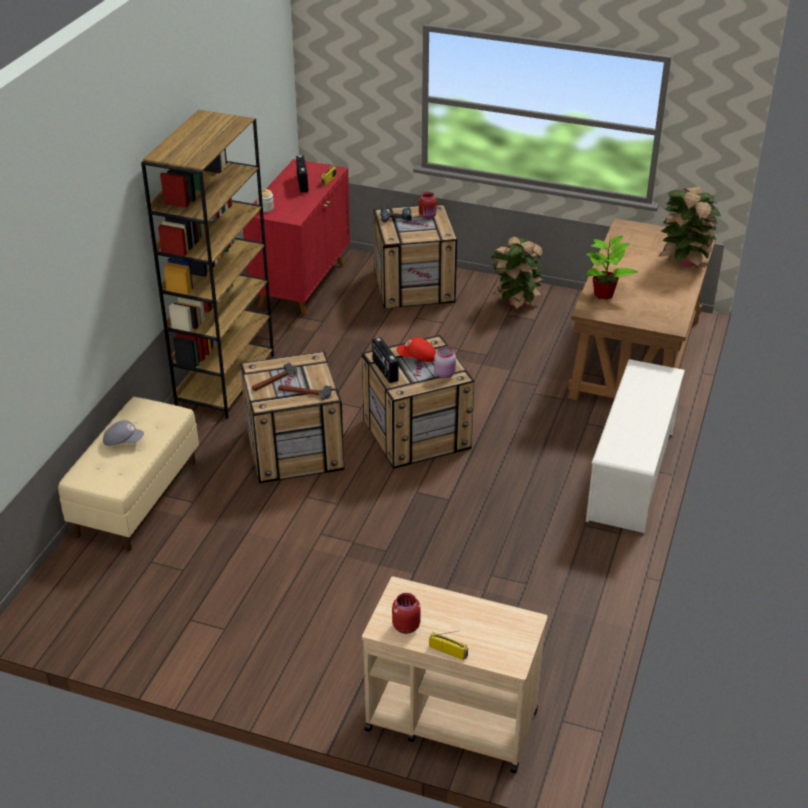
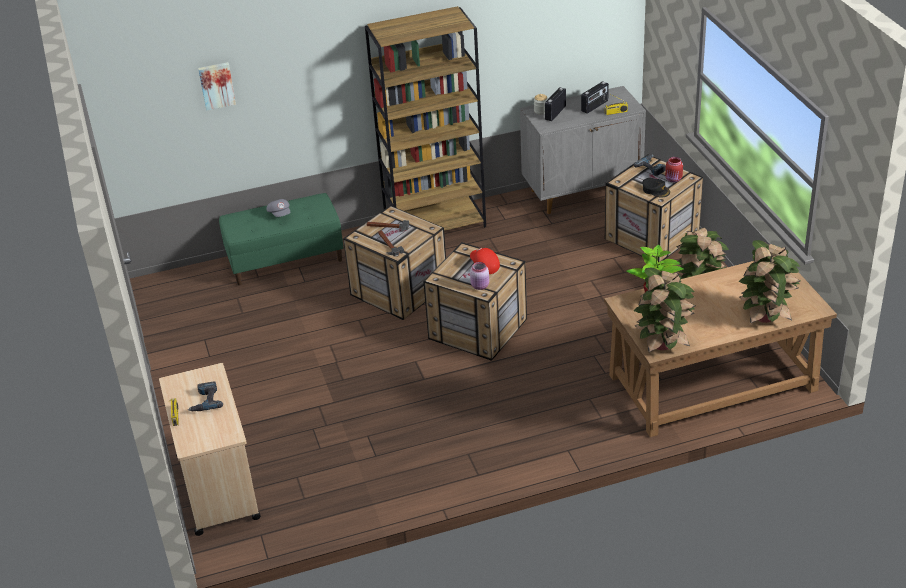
camera: 55 degrees right, 0 degrees up
beige bench [58,397,199,551] -> green bench [219,193,344,285]
red cabinet [243,159,350,317] -> grey cabinet [520,86,646,214]
radio [372,337,398,383] -> radio moved to [545,87,566,121]
red jar [392,593,421,634] -> none
white shoe rack [586,359,685,533] -> none
none -> power drill [188,381,223,411]
none -> picture [198,62,236,111]
none -> potted plant [634,267,695,352]
none -> black cap [642,178,670,198]

